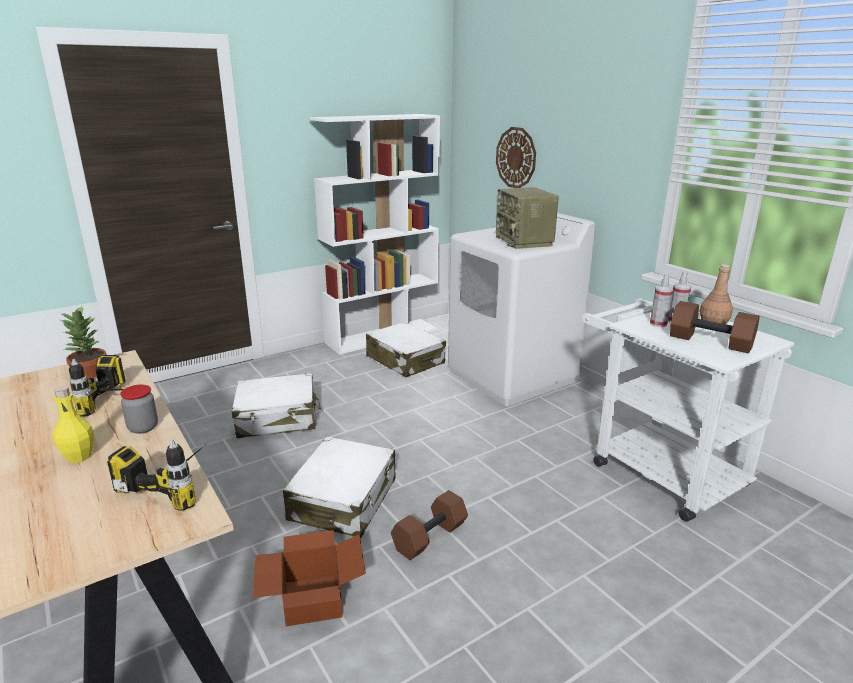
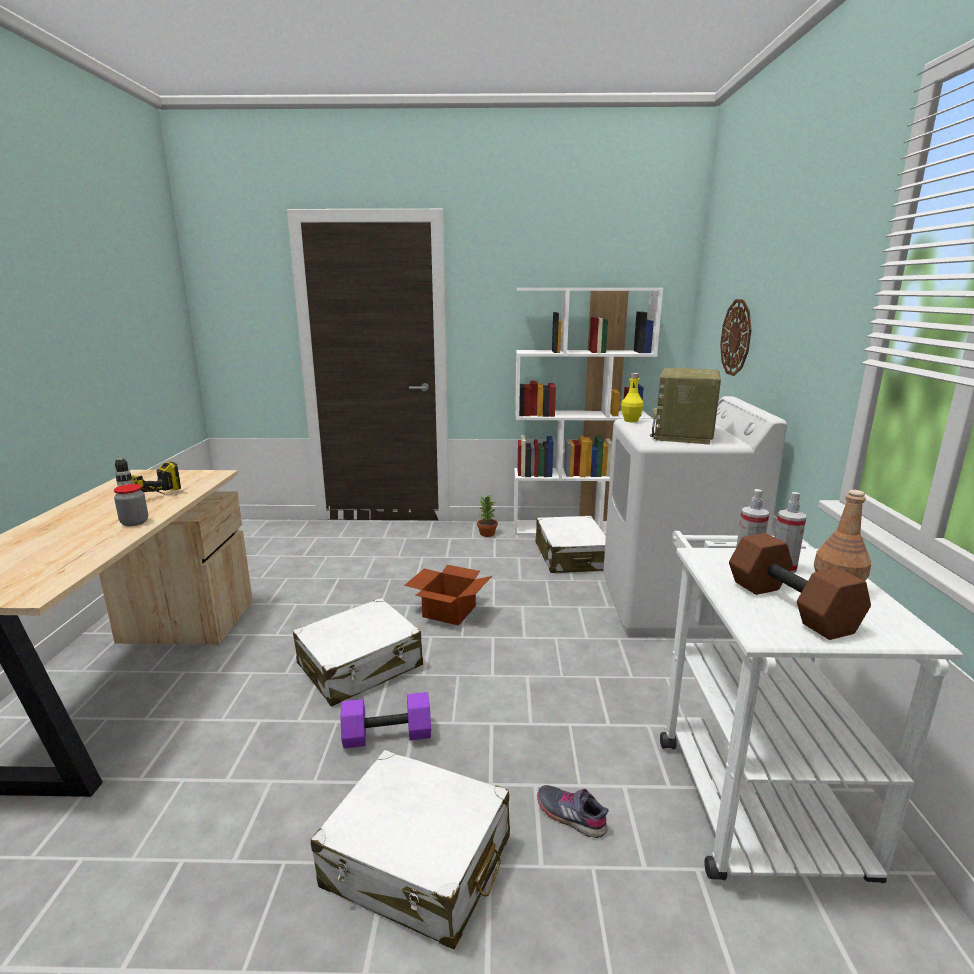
camera: 35 degrees right, 5 degrees down
yellow bottle [52,385,94,463] -> yellow bottle moved to [621,373,644,422]
potted plant [60,306,107,379] -> potted plant moved to [477,495,498,537]
power drill [107,439,204,510] -> none
white suitcase [232,373,321,438] -> white suitcase moved to [311,750,510,949]
cardboard box [253,530,366,626] -> cardboard box moved to [404,565,492,626]
brown dumbbell [391,490,468,560] -> purple dumbbell [340,692,431,749]
none -> grey shoe [537,785,609,838]

